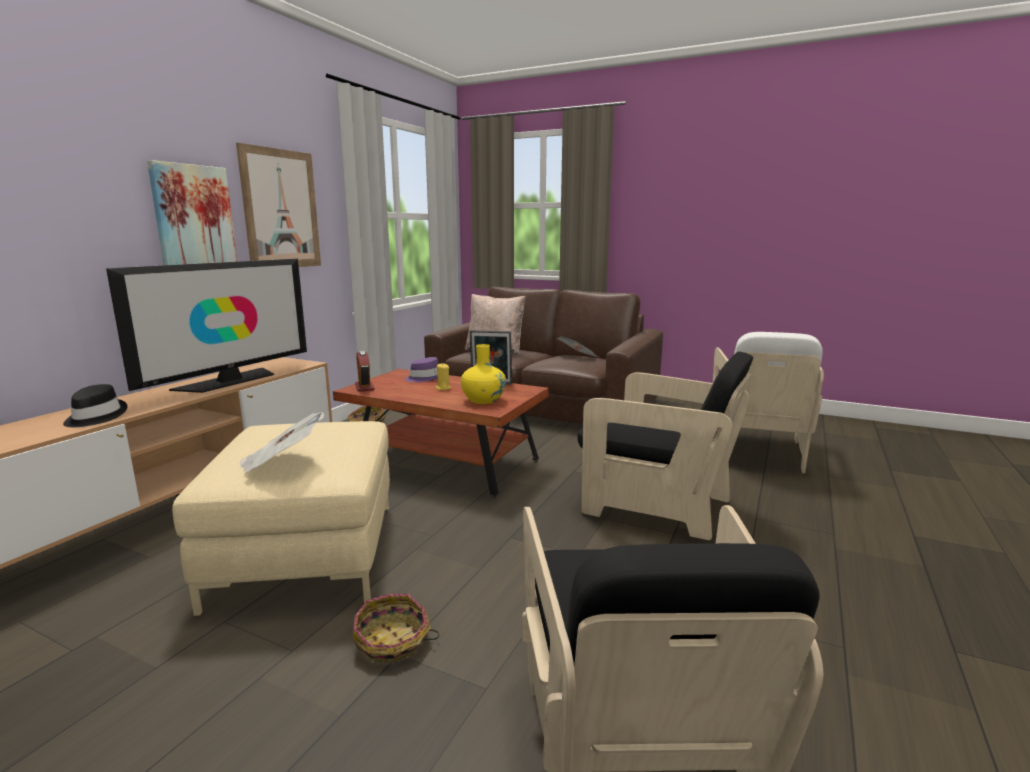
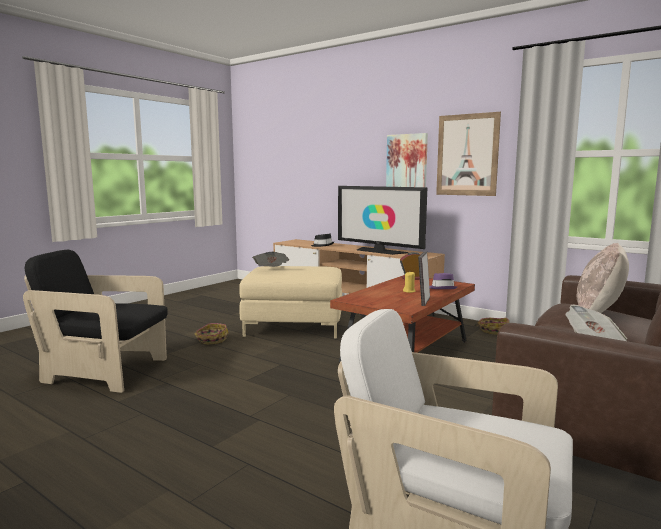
camera: 100 degrees right, 5 degrees down
yellow vase [461,344,506,404] -> none
black armchair [577,351,753,540] -> none

